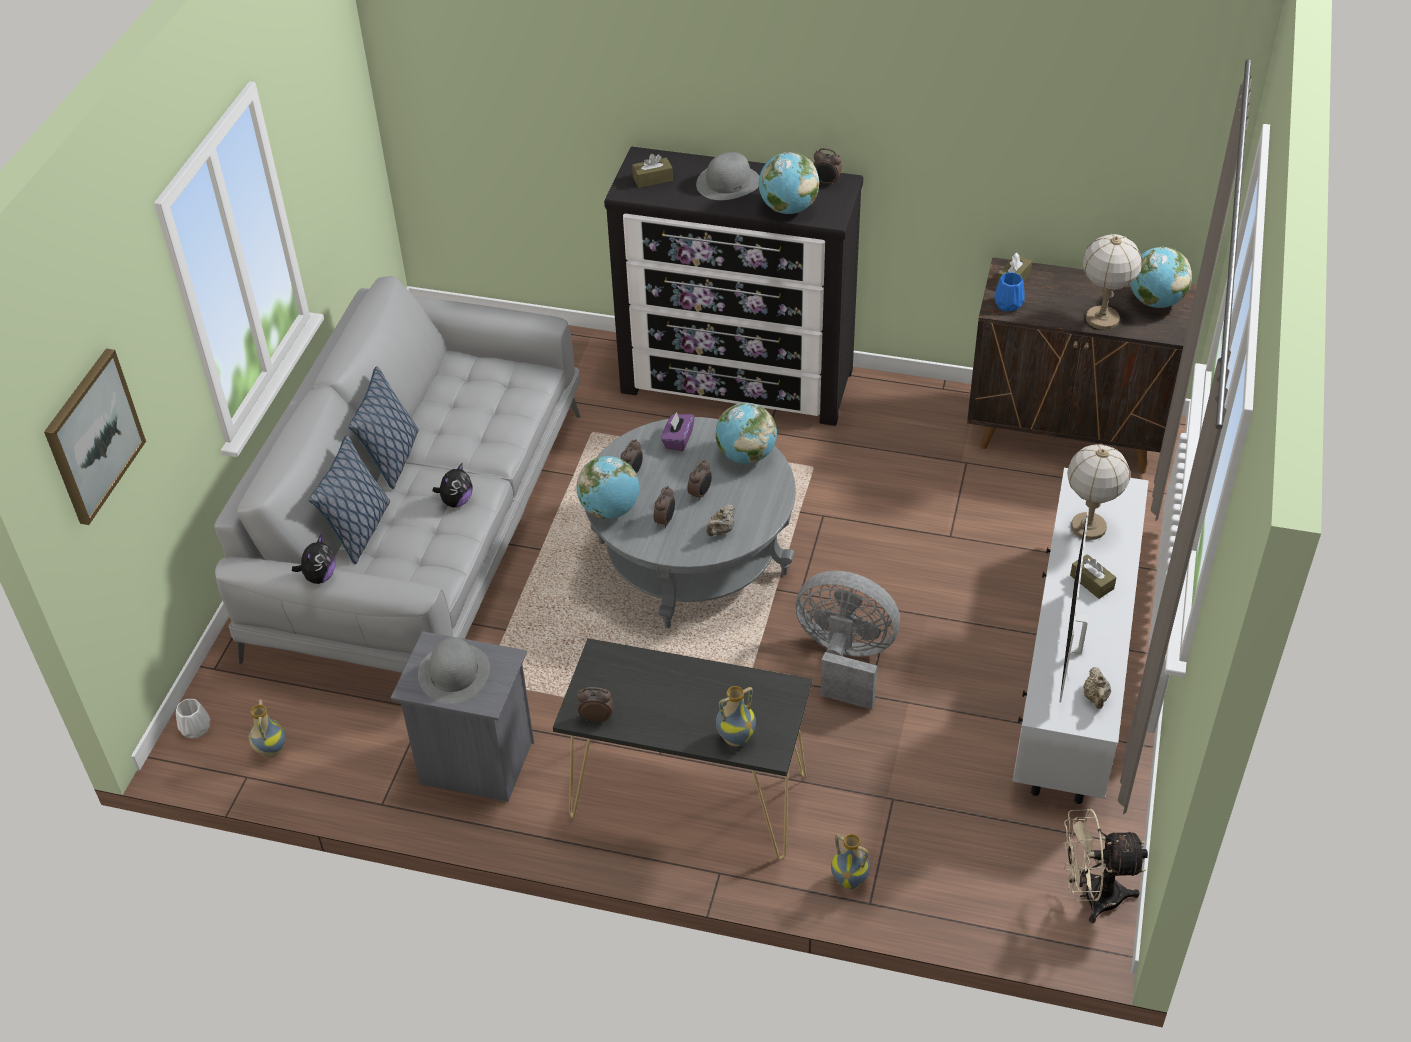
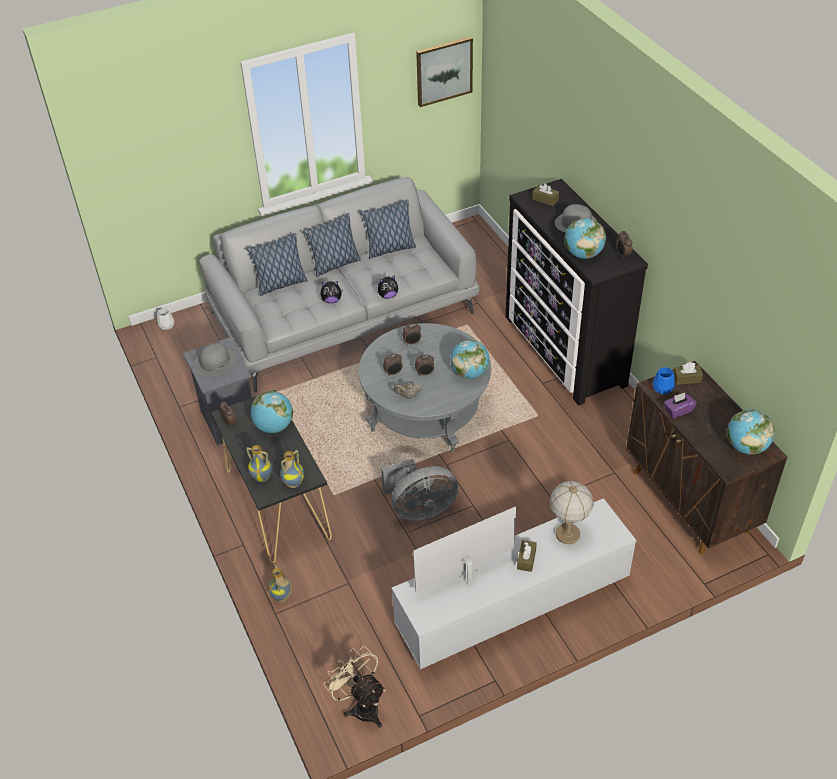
camera: 50 degrees right, 0 degrees up
picture [44,348,146,525] -> picture moved to [416,36,473,107]
vase [249,699,286,758] -> vase moved to [280,450,304,488]
plush toy [292,535,335,584] -> plush toy moved to [378,275,398,299]
globe [576,456,639,519] -> globe moved to [251,391,293,433]
purple tissue box [661,412,694,451] -> purple tissue box moved to [664,393,696,418]
grey fan [796,571,900,709] -> grey fan turned 90 degrees clockwise [381,459,459,521]
table lamp [1083,234,1142,330] -> none
beige teapot [1083,667,1111,709] -> none
none -> pillow [360,200,416,259]

